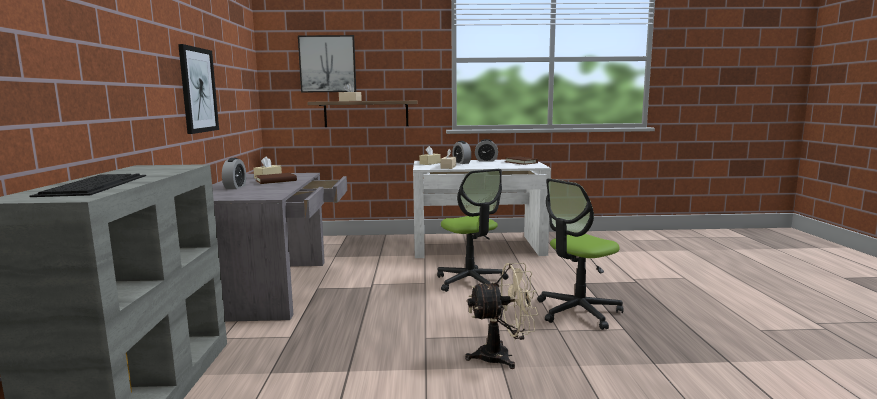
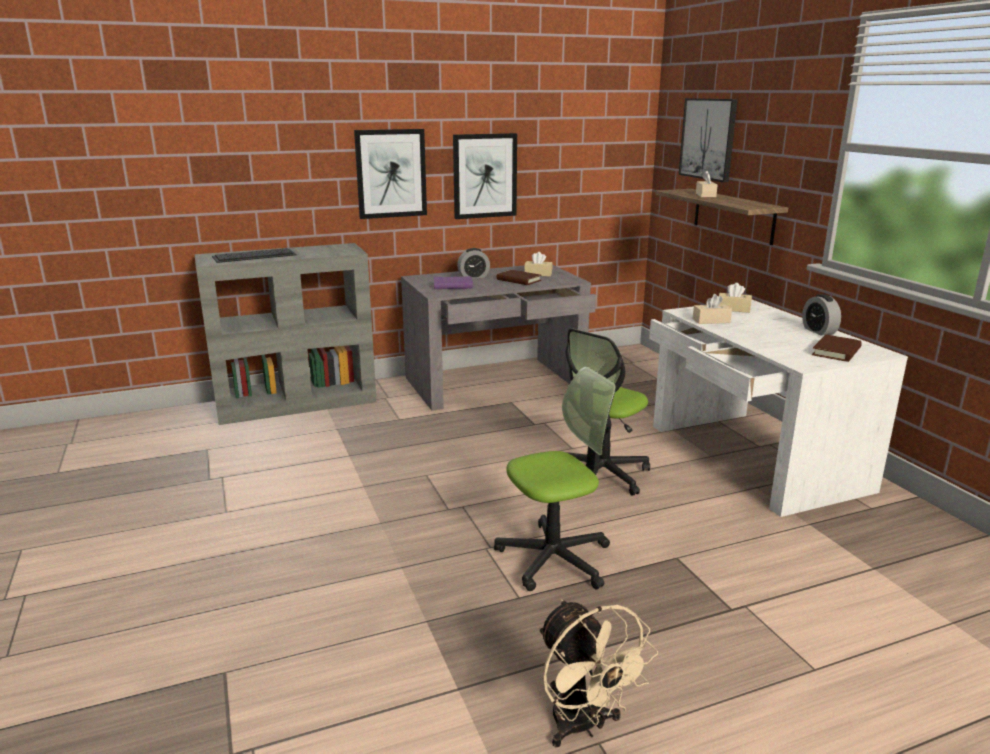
camera: 70 degrees right, 10 degrees up
alarm clock [452,141,471,164] -> none
beige fan [465,263,538,369] -> beige fan moved to [539,600,658,747]
office chair [537,179,624,330] -> office chair turned 120 degrees clockwise [494,367,616,591]
none -> picture [354,129,427,219]
none -> purple book [434,277,473,289]

